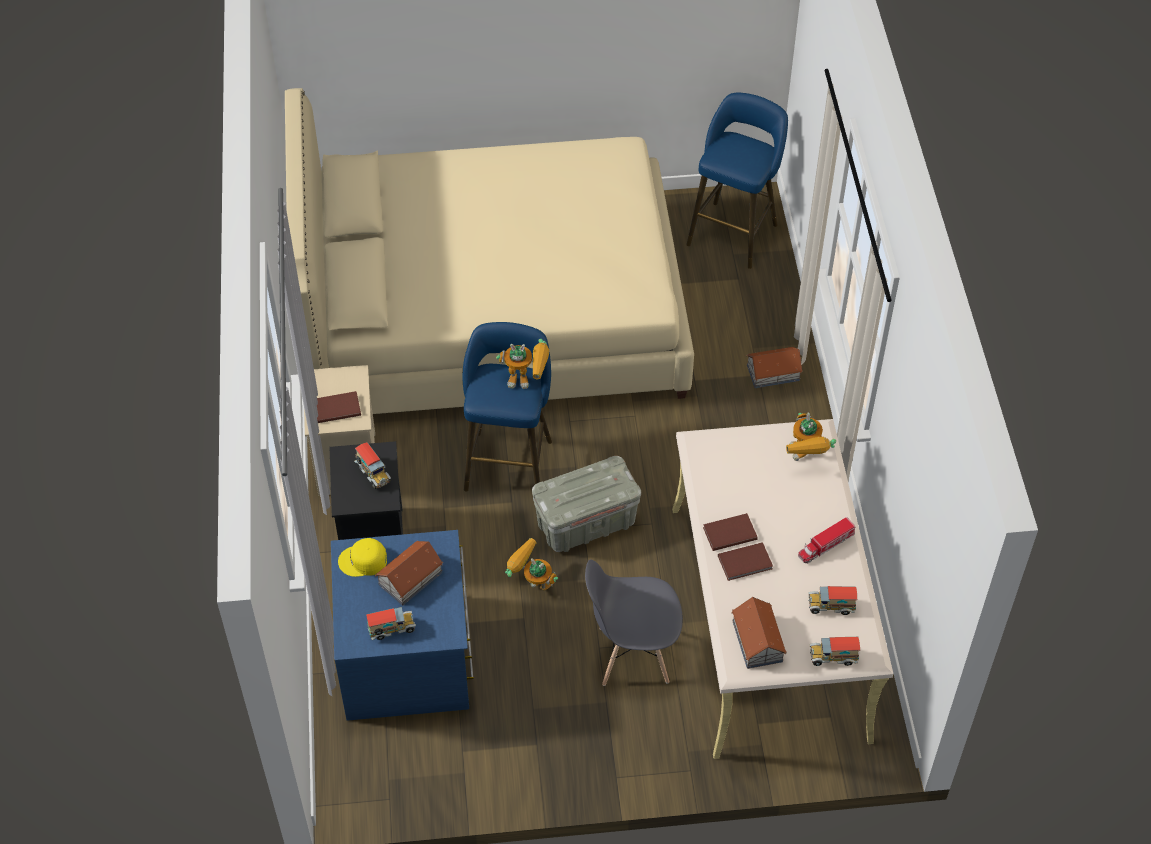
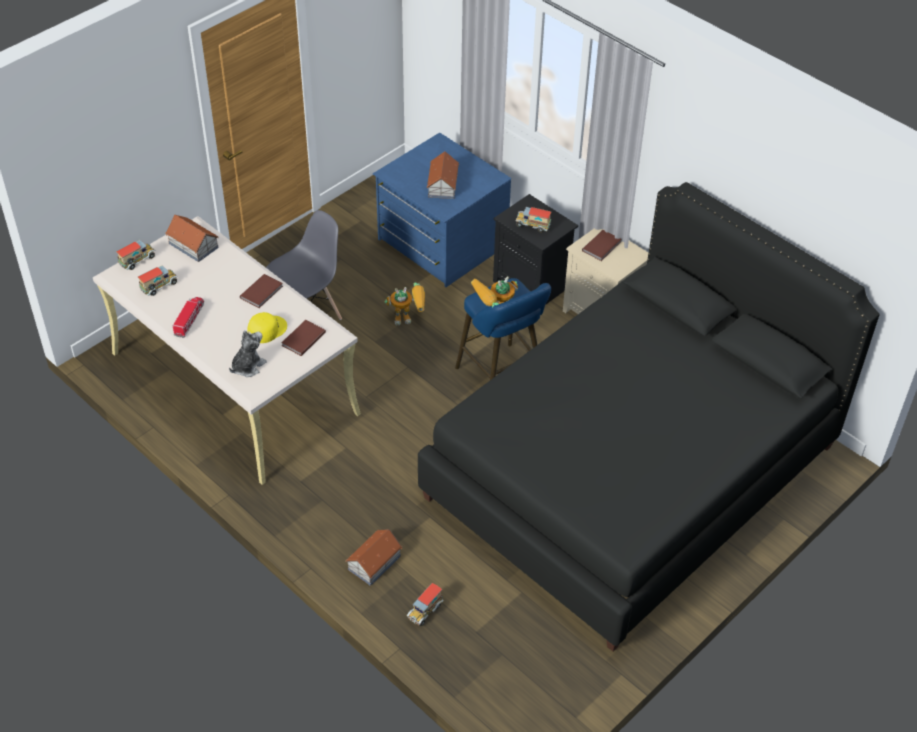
camera: 140 degrees right, 5 degrees down
beige bed [285,88,694,414] -> black bed [418,182,880,651]
yellow cap [338,538,387,577] -> yellow cap moved to [248,312,287,343]
toy truck [366,607,416,640] -> toy truck moved to [407,583,444,626]
grey storage box [532,456,641,552] -> none
blue stool [686,93,788,269] -> none
brown book [718,542,773,581] -> brown book moved to [282,320,326,356]
toy robot [786,413,836,461] -> plush toy [229,330,267,377]

